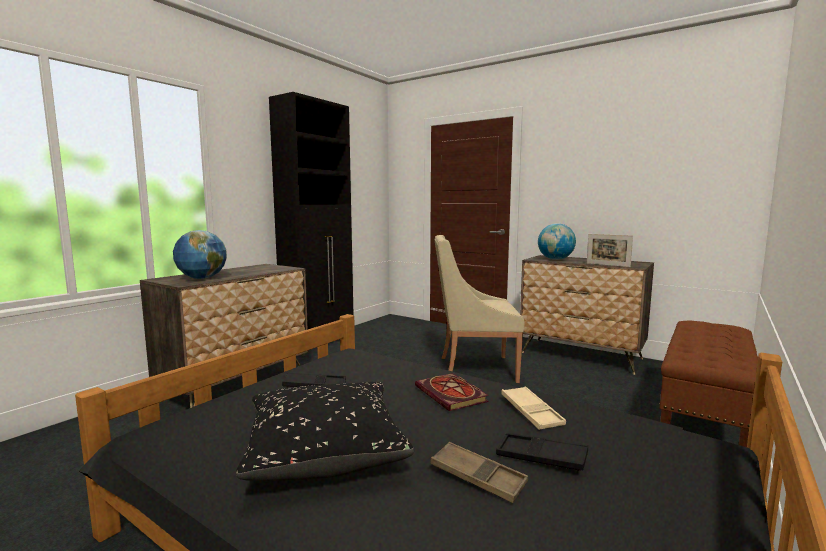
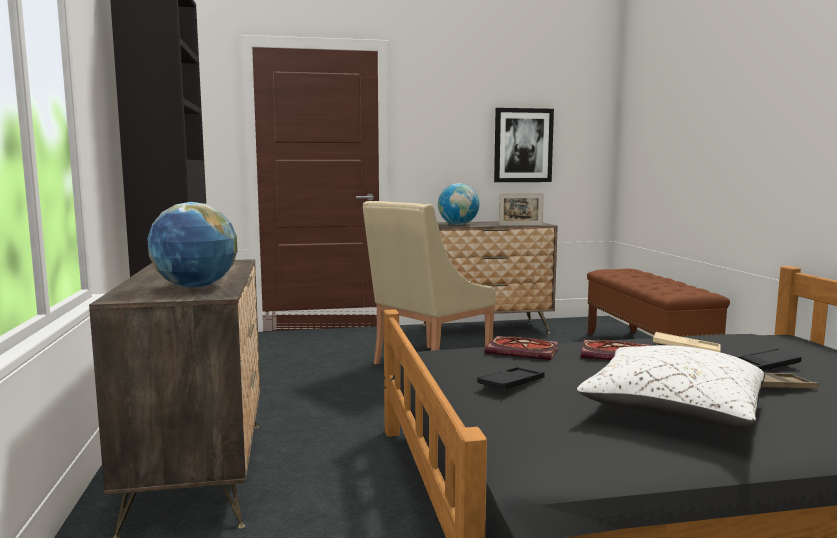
camera: 45 degrees left, 0 degrees up
black pillow [236,382,414,481] -> white pillow [577,345,765,429]
none -> book [485,336,559,360]
none -> picture [494,108,554,182]

